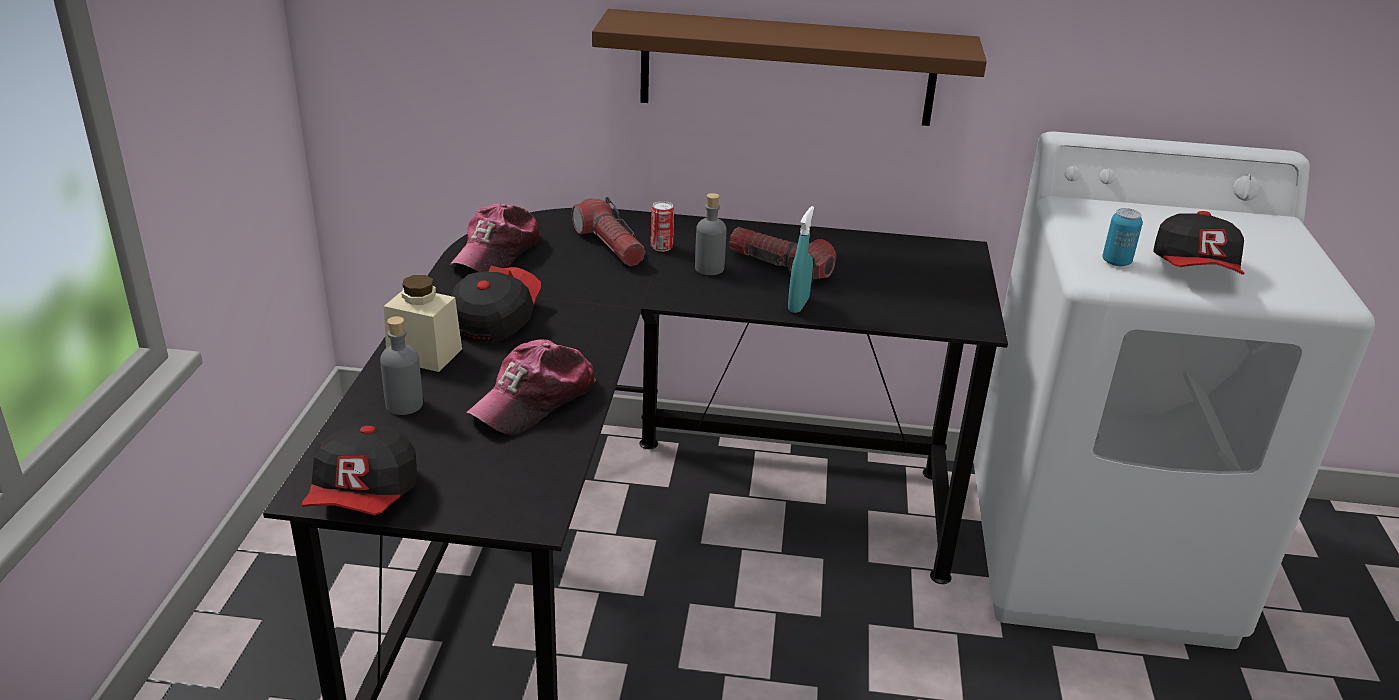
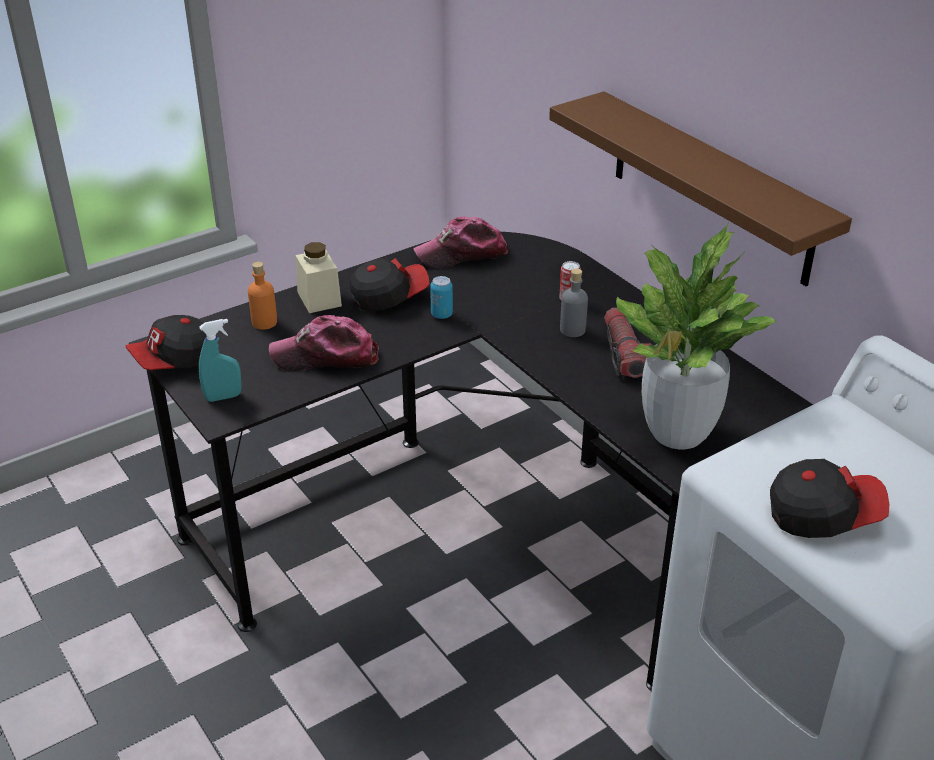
camera: 50 degrees right, 5 degrees up
grey bottle [380,316,423,415] -> orange bottle [248,262,277,330]
flashlight [572,197,645,266] -> none
turquoise spray bottle [788,206,814,313] -> turquoise spray bottle moved to [199,319,242,402]
can [1102,208,1143,266] -> can moved to [430,276,453,319]
cap [1153,211,1244,275] -> cap turned 150 degrees counterclockwise [770,459,889,538]
none -> potted plant [616,224,778,449]

